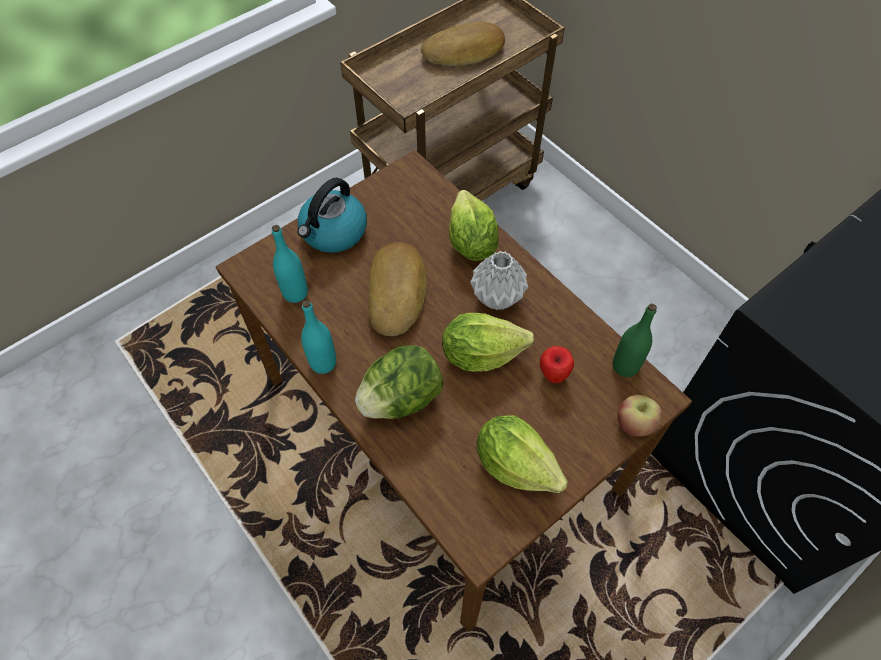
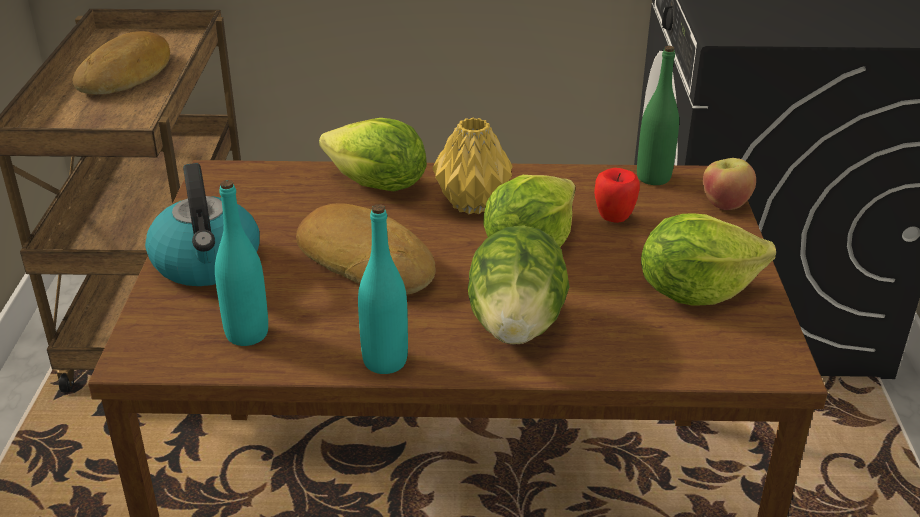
camera: 50 degrees left, 25 degrees down
grey vase [470,251,528,310] -> yellow vase [433,117,513,214]

